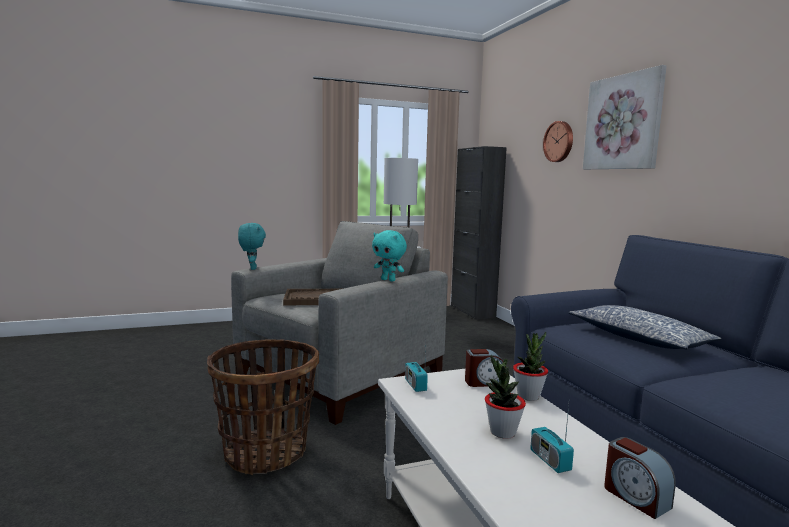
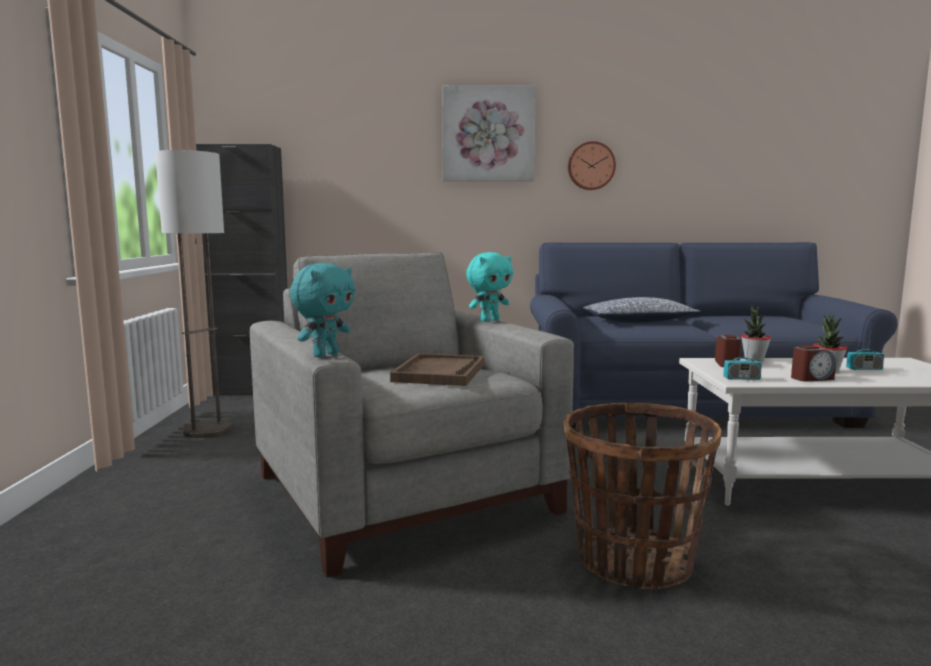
camera: 70 degrees left, 0 degrees up
turquoise plush toy [238,223,266,270] -> turquoise plush toy turned 120 degrees clockwise [290,263,355,358]
wall clock [543,121,573,162] -> wall clock moved to [568,141,616,190]
alarm clock [604,437,676,519] -> alarm clock moved to [791,345,836,382]

